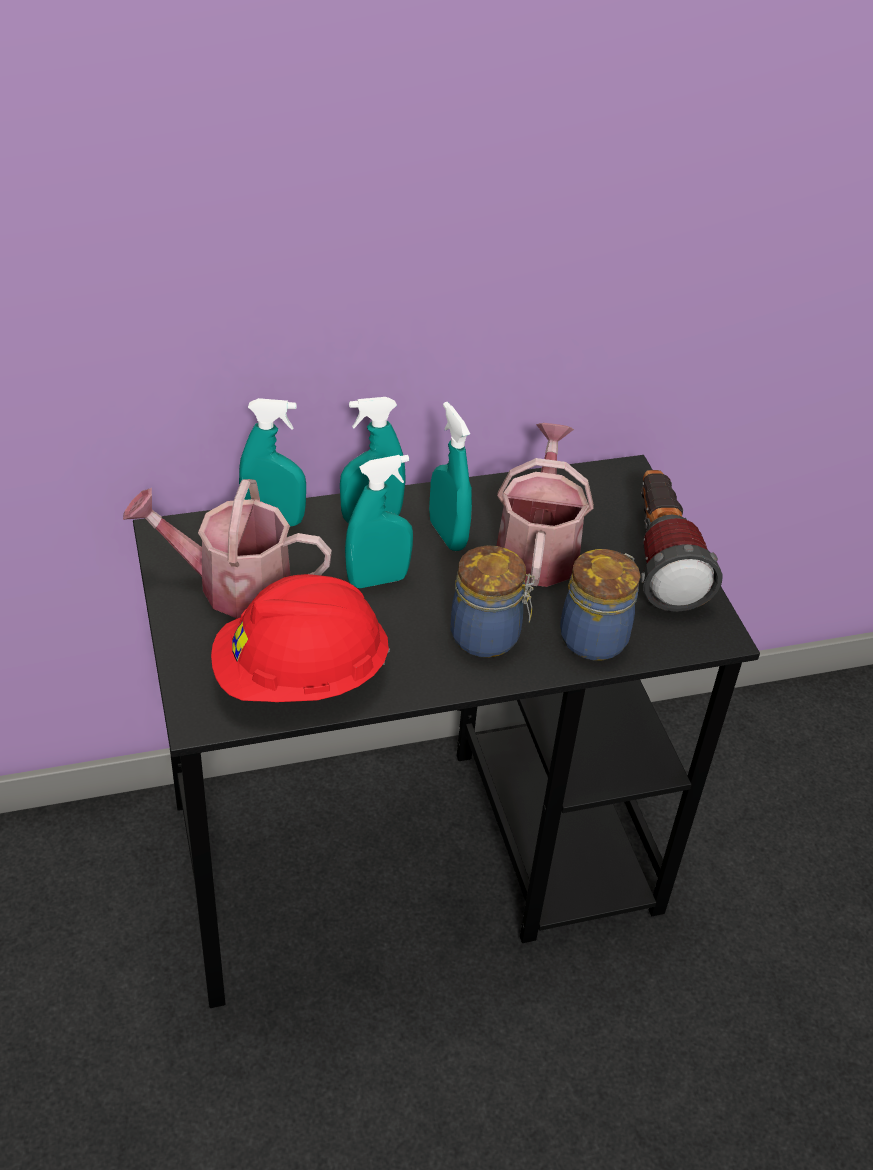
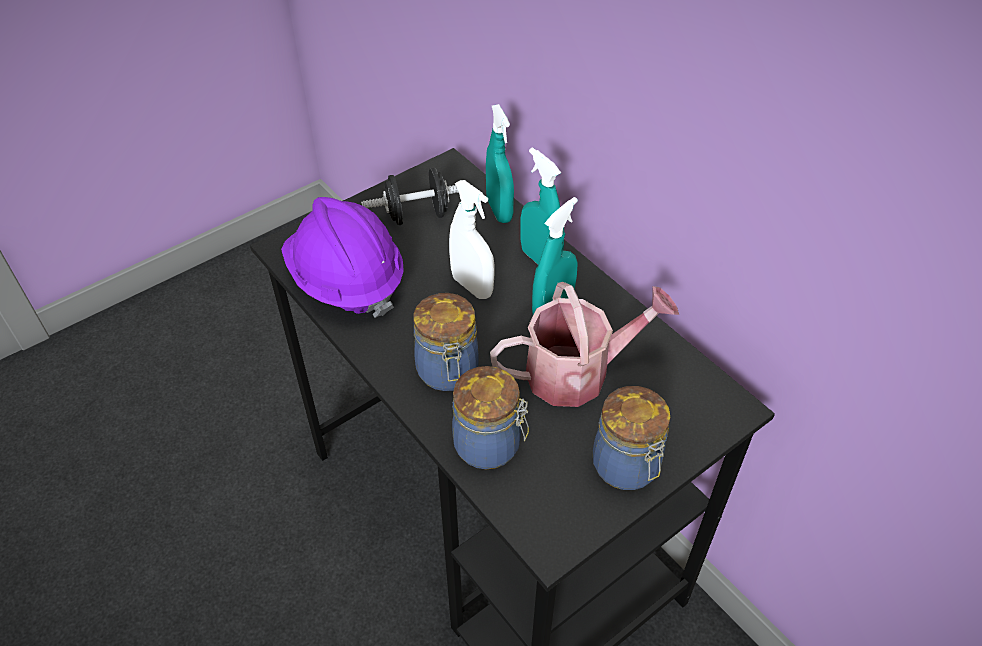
camera: 70 degrees right, 5 degrees up
watering can [123,479,332,618] -> black dumbbell [361,168,459,225]
red hard hat [211,574,390,702] -> purple hard hat [281,197,404,318]
turquoise spray bottle [345,455,413,588] -> white spray bottle [449,180,495,299]
flashlight [640,470,723,612] -> jar [593,386,670,490]

